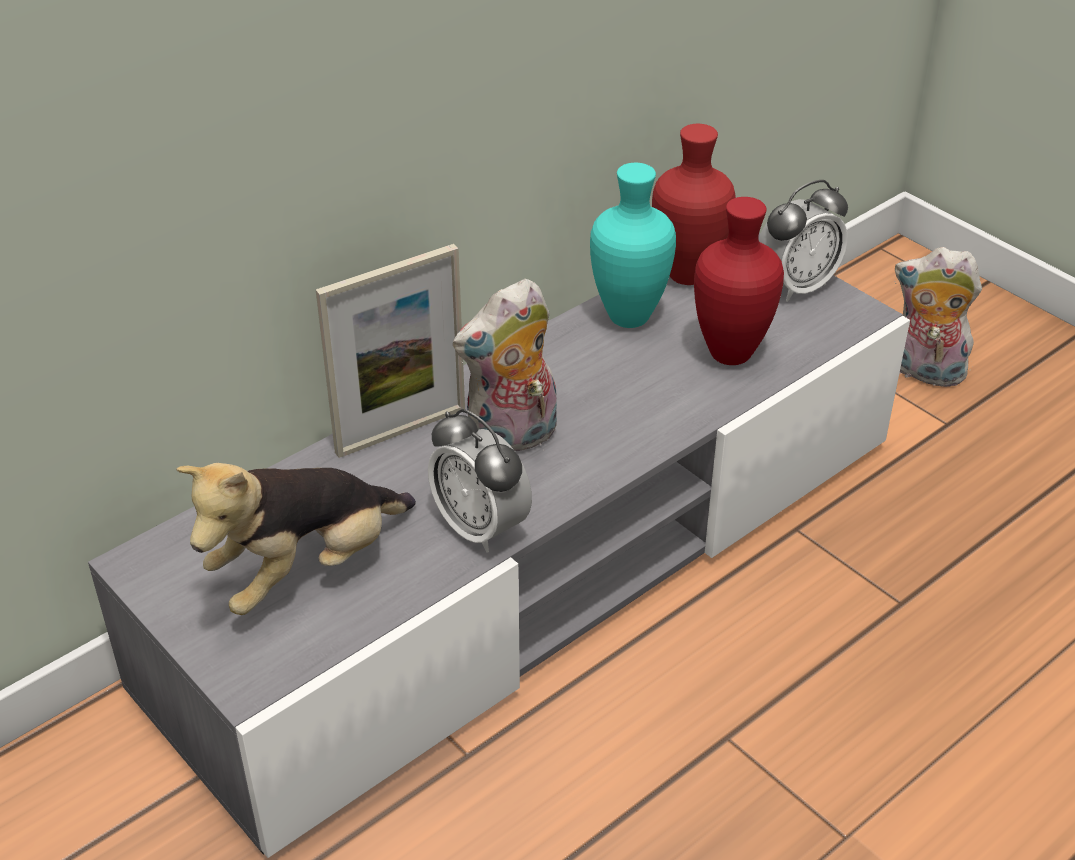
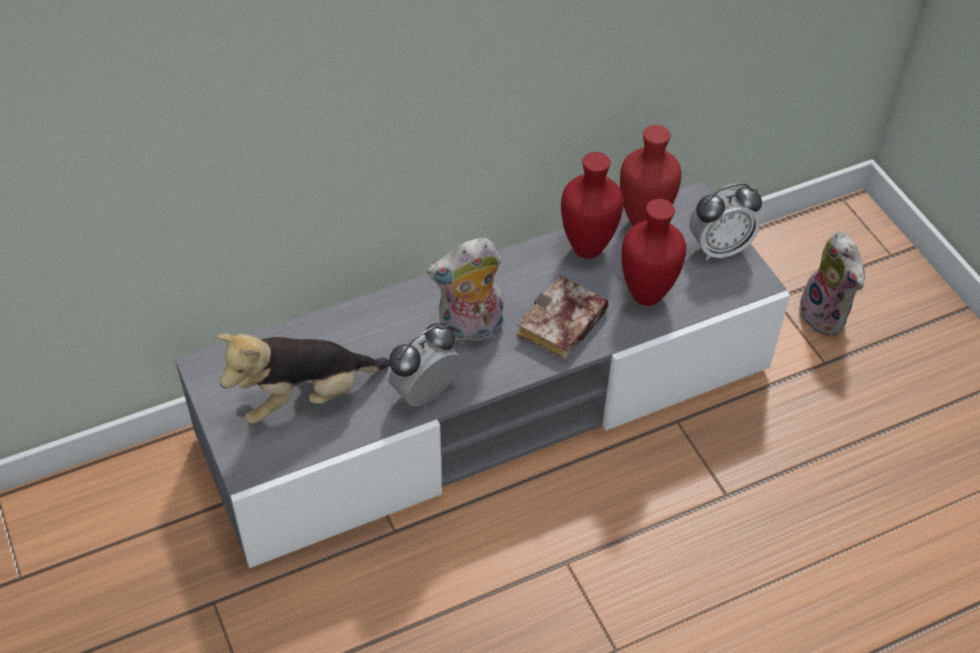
camera: 15 degrees right, 10 degrees up
picture frame [316,244,465,458] -> none
alarm clock [428,409,532,553] -> alarm clock turned 75 degrees clockwise [387,323,461,406]
turquoise vase [590,163,676,328] -> red vase [561,152,624,259]
plush toy [895,247,982,387] -> plush toy turned 150 degrees counterclockwise [800,231,865,335]
none -> book [517,275,609,361]

